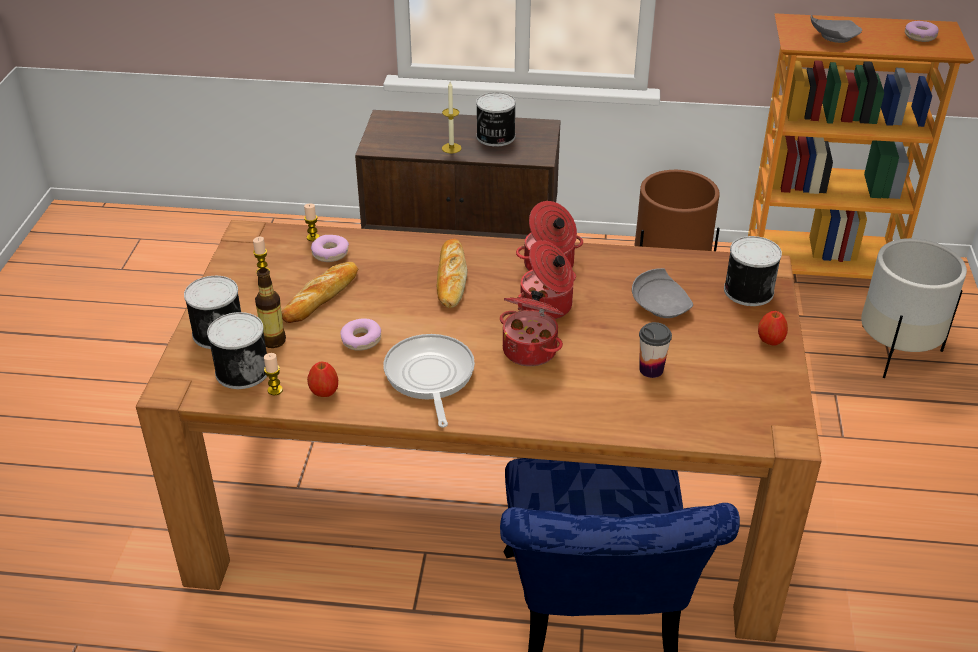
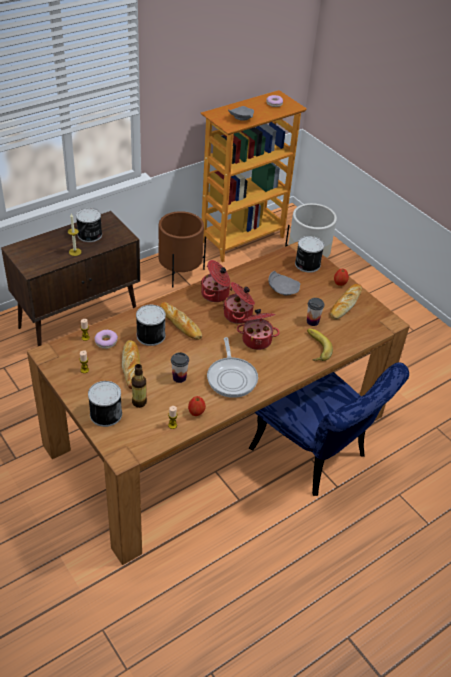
camera: 45 degrees left, 5 degrees up
can [207,312,267,389] -> can moved to [136,305,166,346]
donut [340,318,381,351] -> cup [171,352,189,383]
frying pan [383,334,475,428] -> frying pan turned 135 degrees counterclockwise [207,337,258,398]
none -> banana [307,328,333,361]
none -> bread [330,284,362,319]

